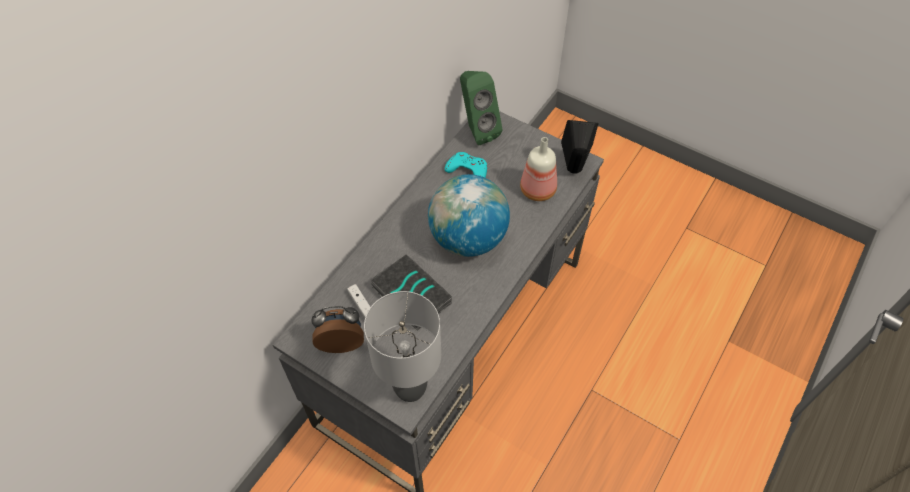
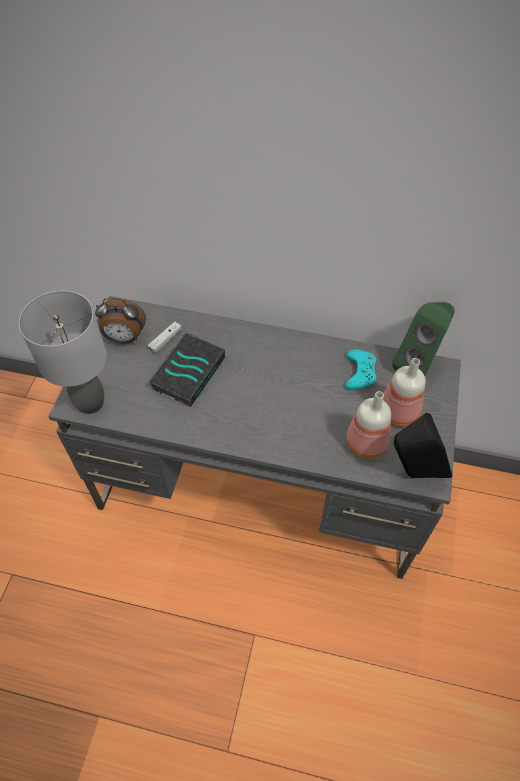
camera: 70 degrees right, 0 degrees up
alarm clock [311,306,364,353] -> alarm clock turned 120 degrees clockwise [95,298,146,344]
globe [428,174,510,257] -> none
none -> bottle [383,358,426,427]

